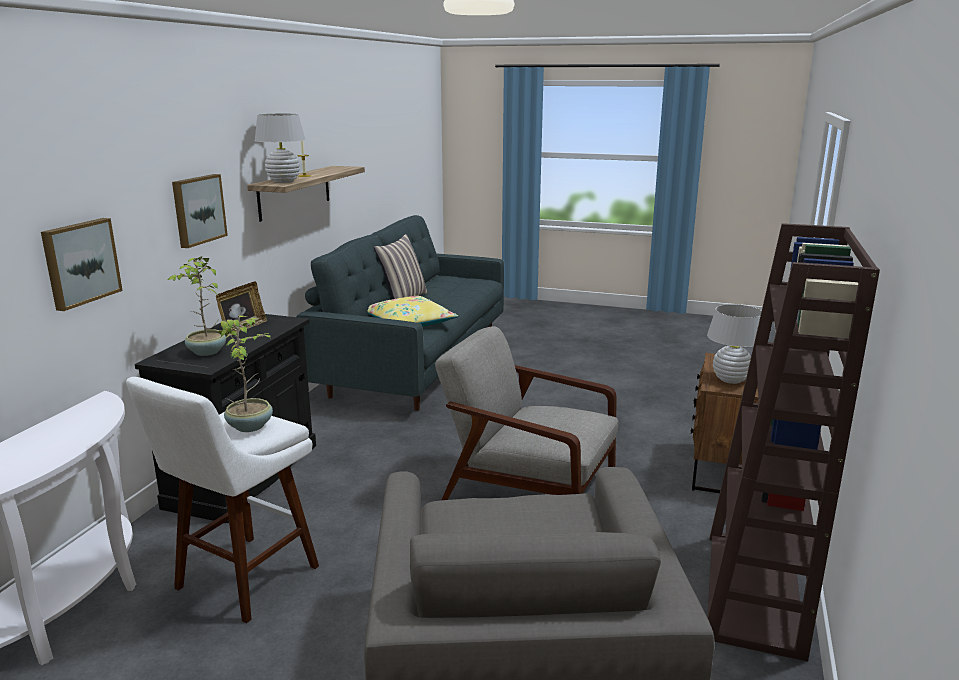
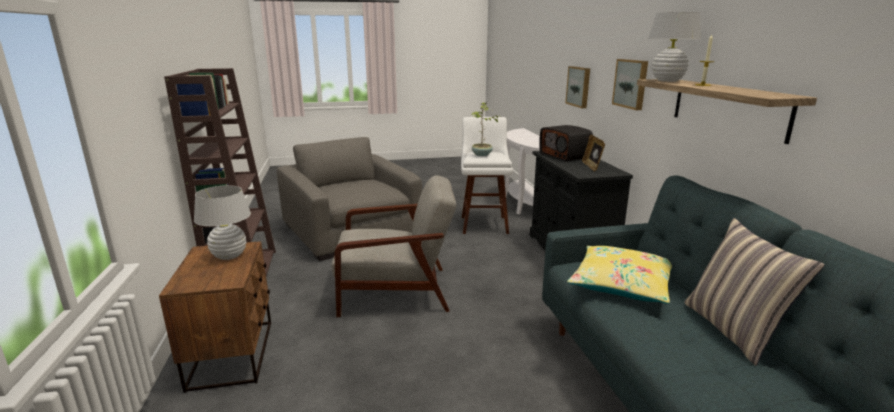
camera: 150 degrees right, 0 degrees up
potted plant [168,256,226,356] -> radio [539,125,593,162]

